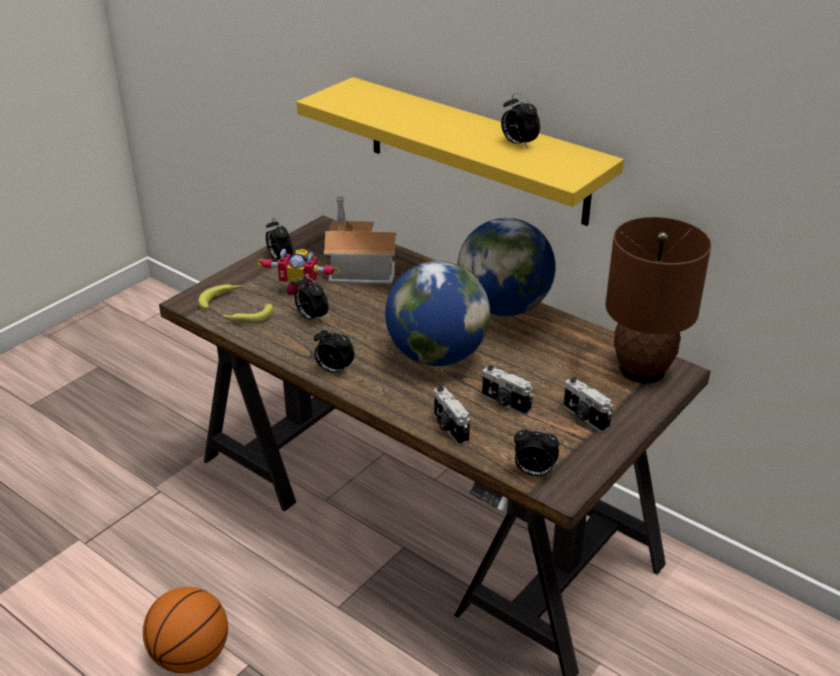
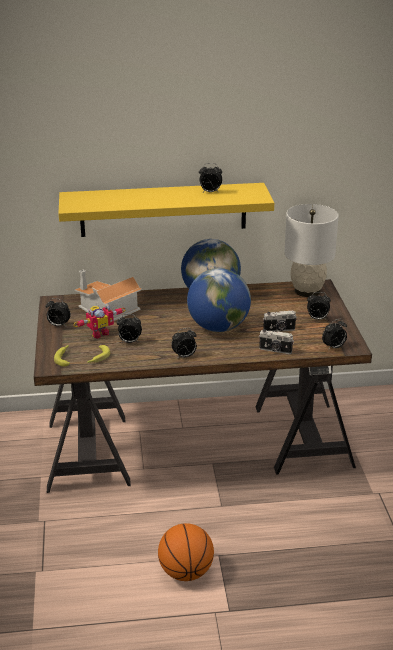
camera: 45 degrees left, 5 degrees down
camera [563,377,613,432] -> alarm clock [307,292,331,320]
brown table lamp [605,217,711,383] -> white table lamp [285,204,339,297]

